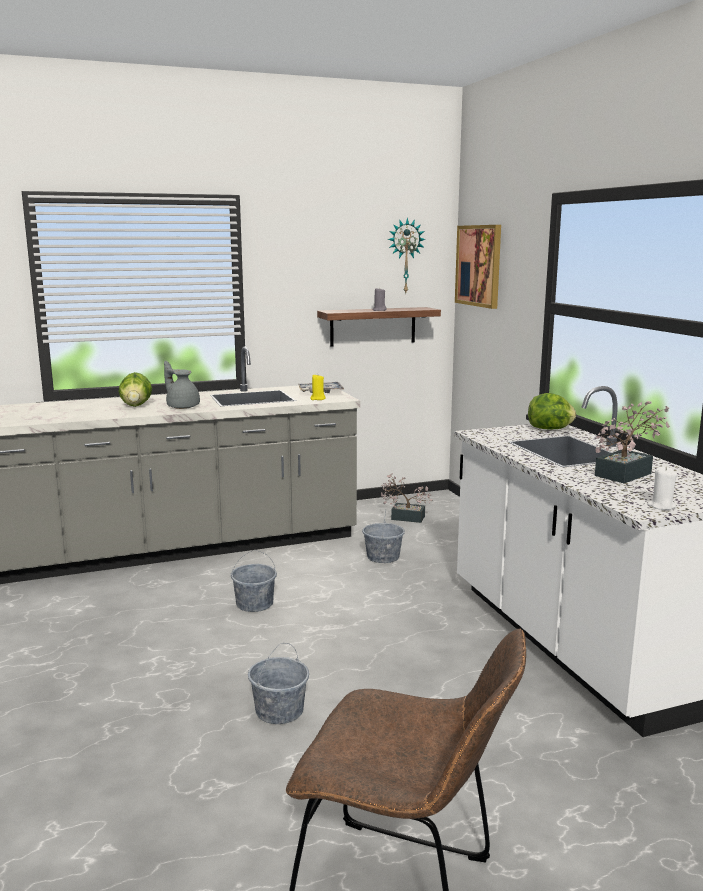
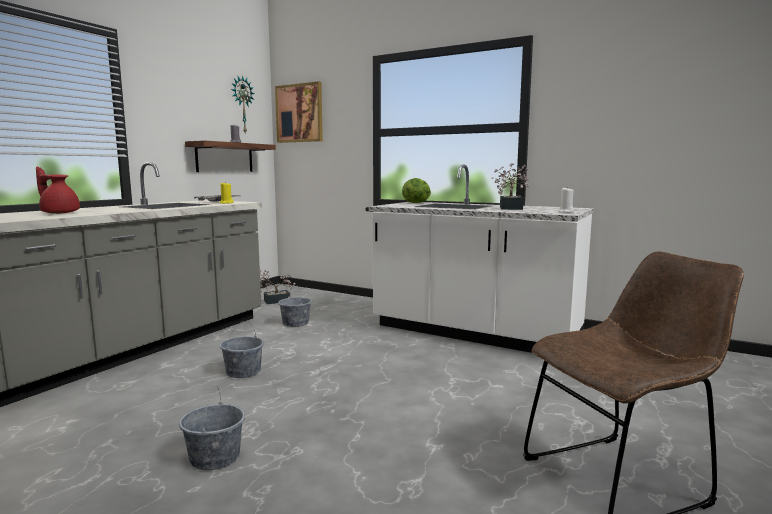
camera: 40 degrees left, 5 degrees down
lettuce [118,372,152,407] -> red teapot [36,167,80,214]
grey teapot [164,361,200,409] -> none
grey bucket [248,643,309,724] -> grey bucket moved to [179,386,245,470]

